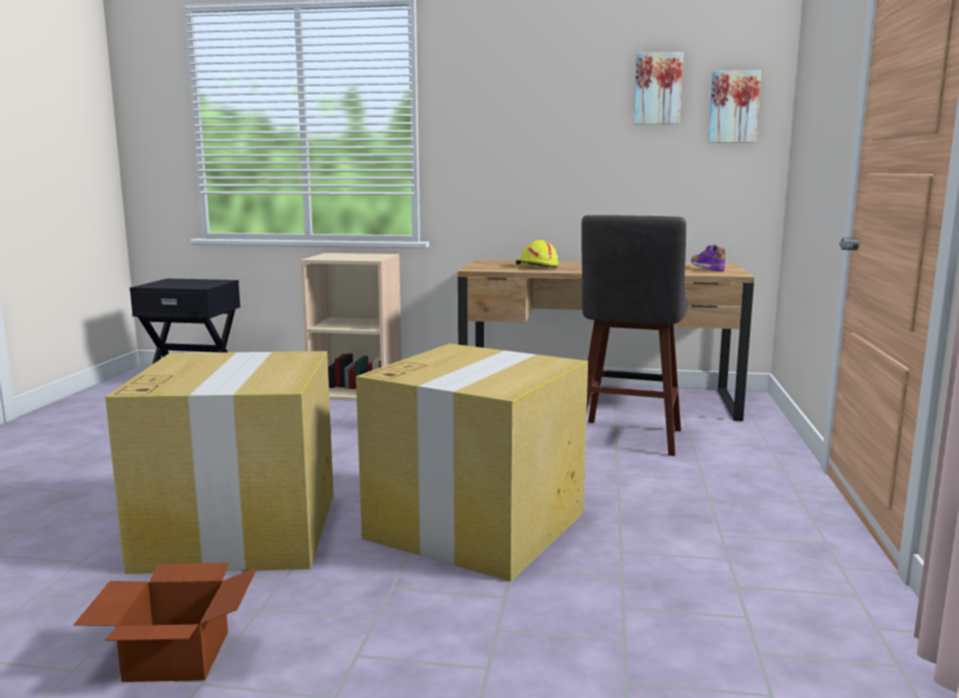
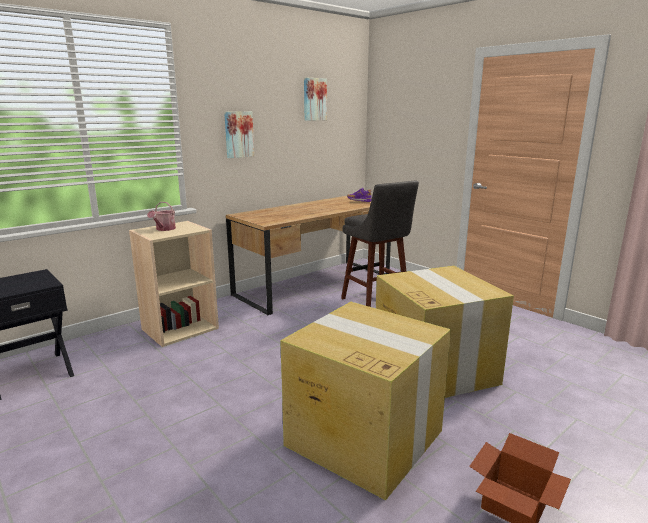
camera: 50 degrees left, 5 degrees up
yellow hard hat [515,240,558,268] -> none
picture [708,70,761,143] -> picture moved to [224,111,254,158]
none -> watering can [147,202,176,231]

